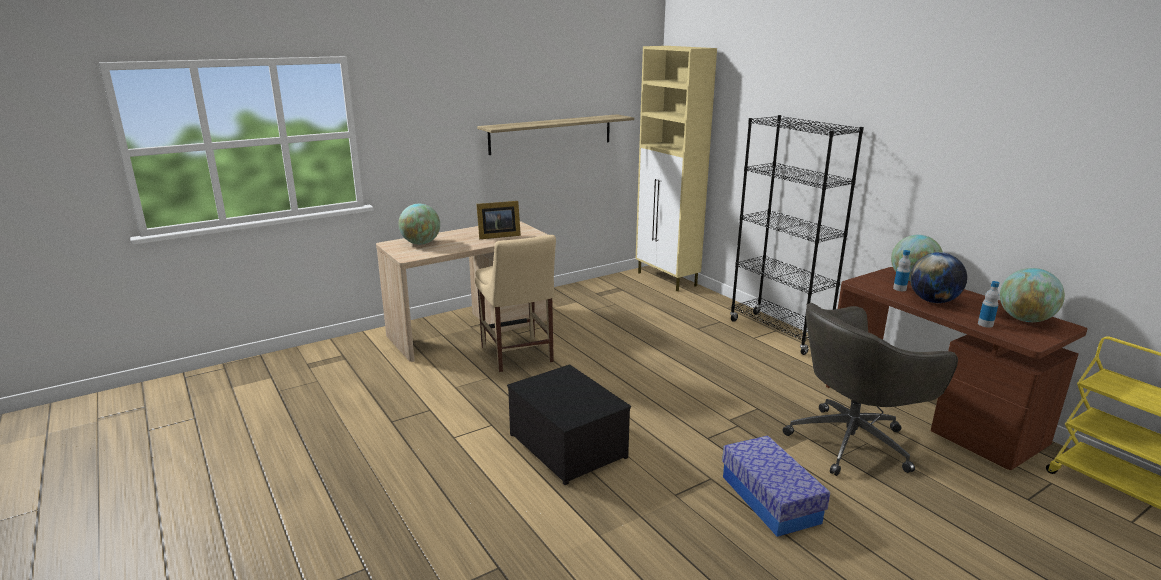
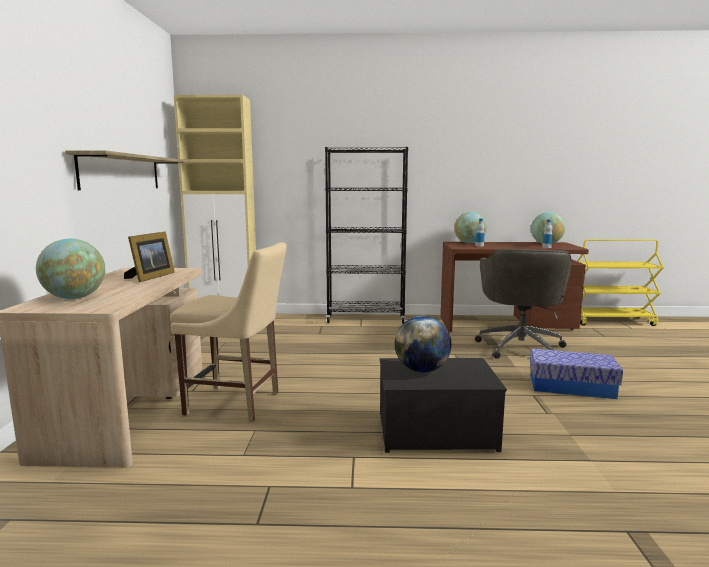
camera: 55 degrees left, 10 degrees down
globe [910,252,967,303] -> globe moved to [395,316,452,373]

